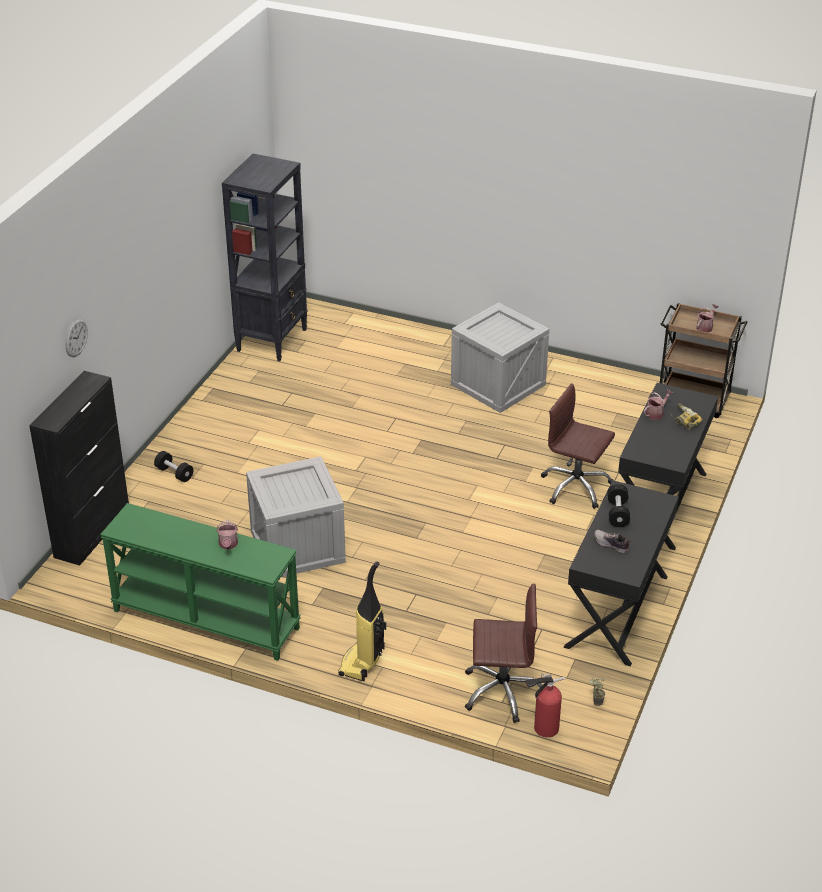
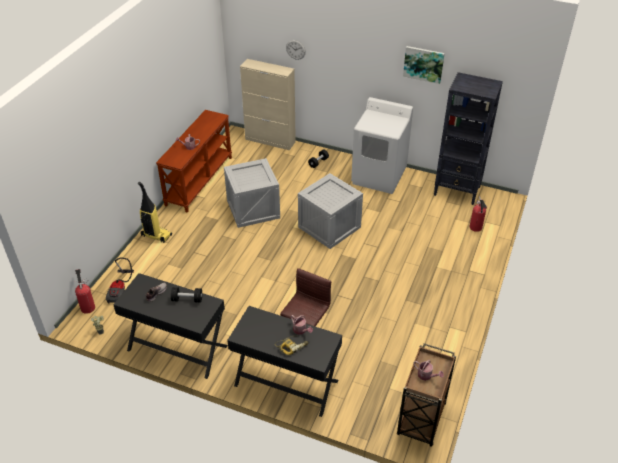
camera: 90 degrees right, 5 degrees up
black cabinet [29,371,129,566] -> beige cabinet [240,59,296,150]
green console table [100,503,301,661] -> brown console table [156,110,232,213]
crate [451,302,549,413] -> crate moved to [298,173,363,249]
brown office chair [465,584,542,723] -> vacuum cleaner [106,257,134,304]
none -> white washing machine [351,97,413,194]
none -> picture [403,46,445,84]
none -> fire extinguisher [470,196,487,232]

